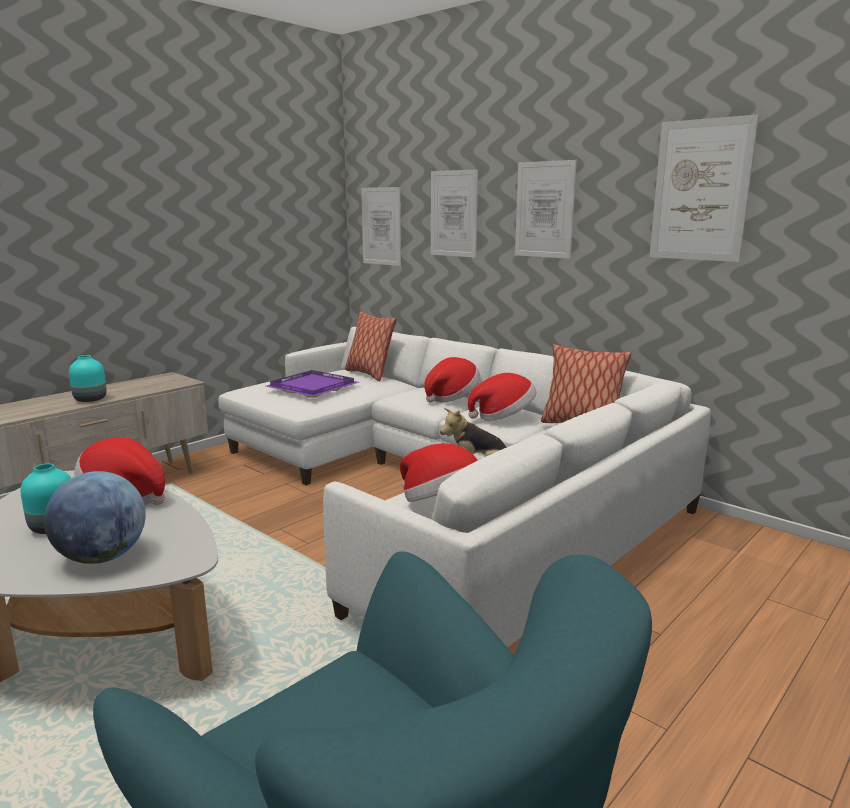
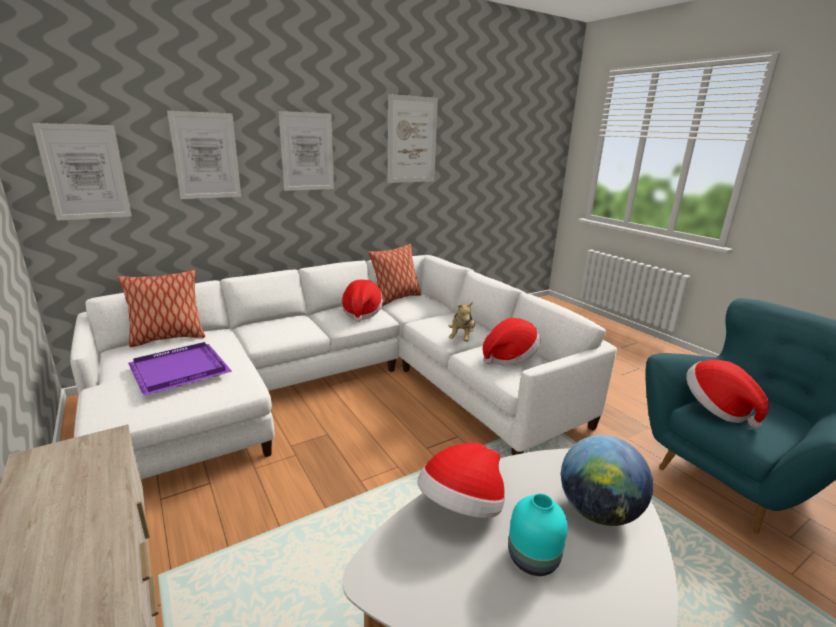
camera: 75 degrees left, 5 degrees up
turquoise vase [69,355,107,402] -> none
hat [424,357,480,403] -> hat moved to [686,360,769,428]

